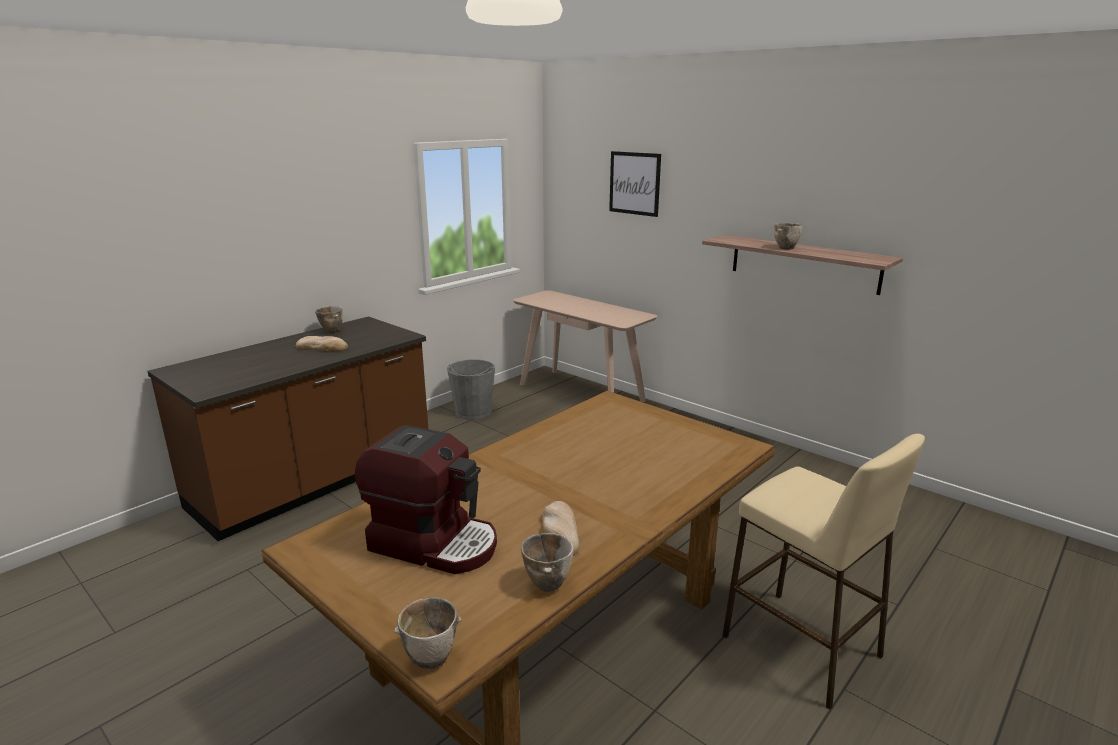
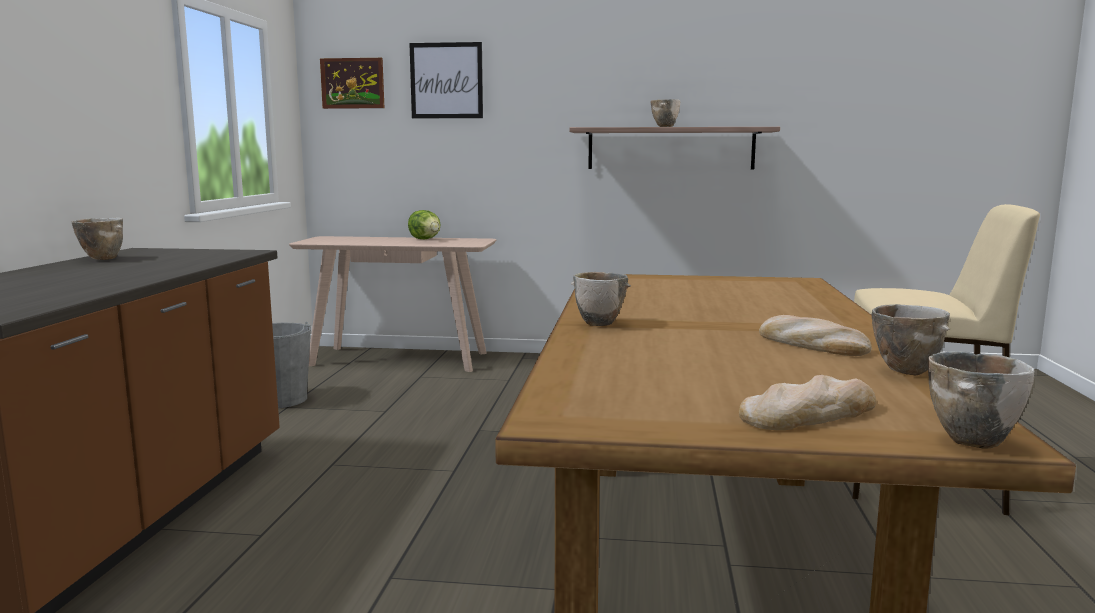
camera: 35 degrees left, 10 degrees down
bread [296,336,348,351] -> bread moved to [739,375,876,430]
coffee machine [355,425,497,574] -> none
none -> picture [320,58,385,109]
none -> lettuce [408,210,441,239]
none -> bowl [571,272,631,326]

